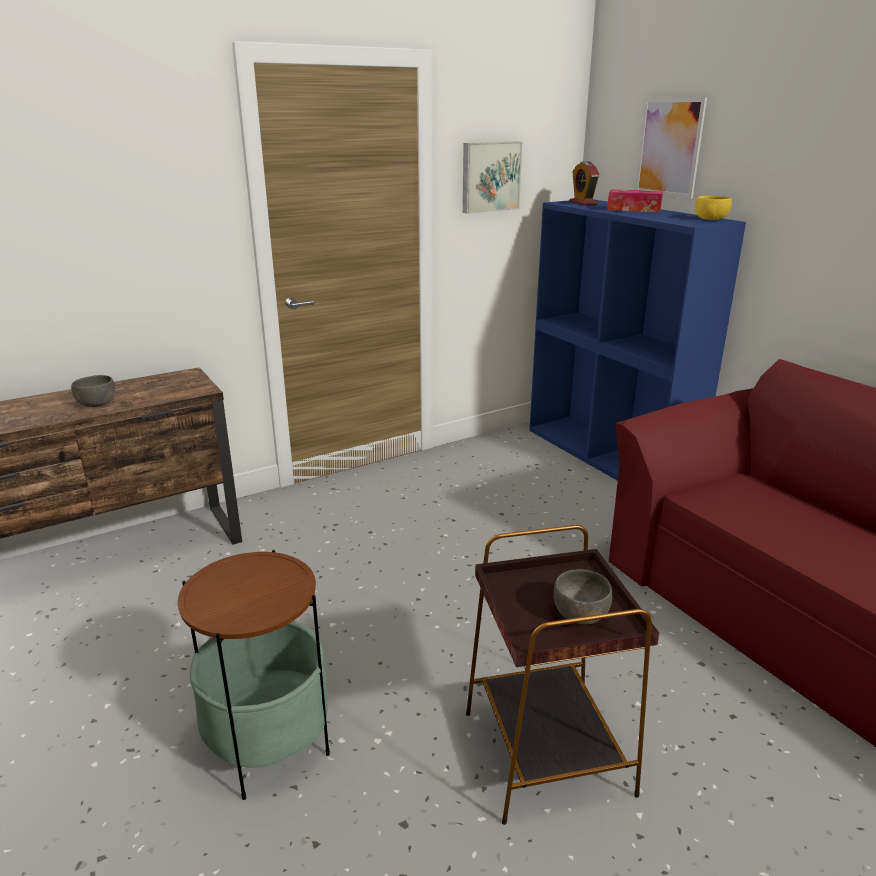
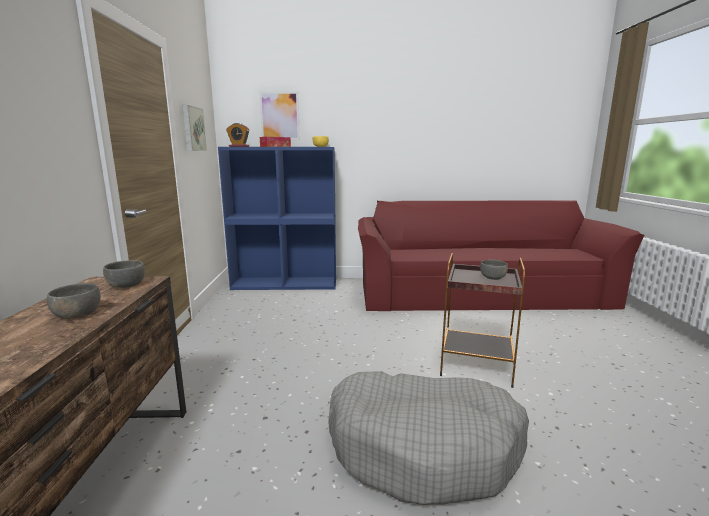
camera: 60 degrees left, 10 degrees down
side table [177,550,330,800] -> grey dog bed [328,371,529,505]
none -> grey bowl [103,260,145,288]

